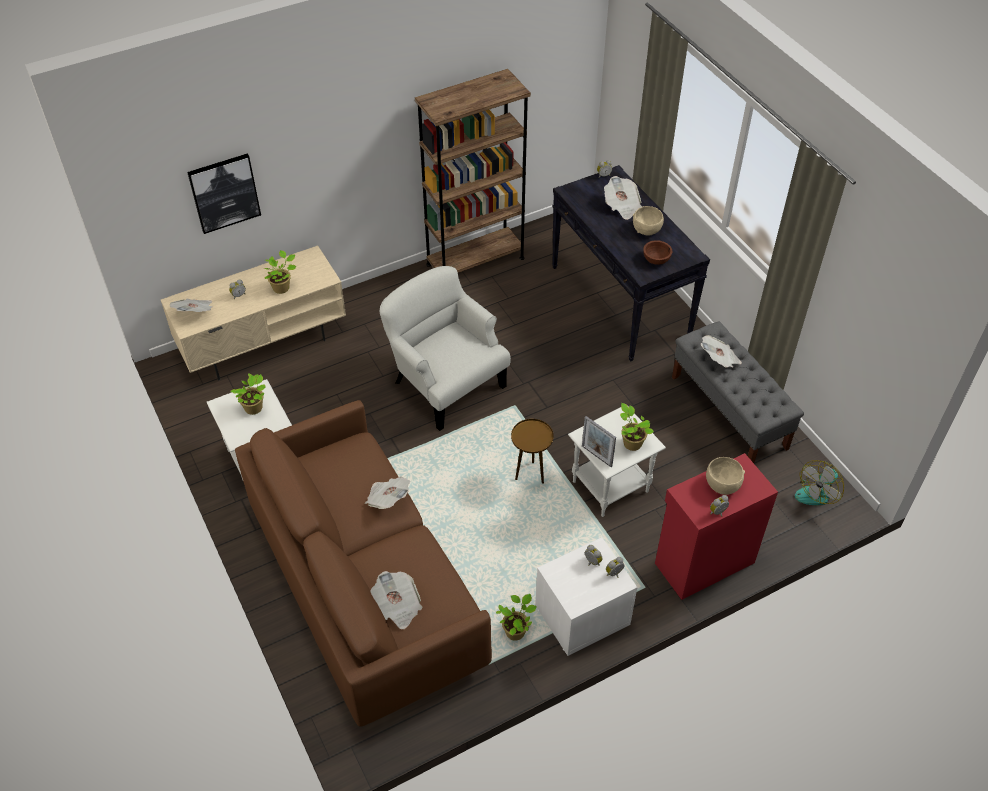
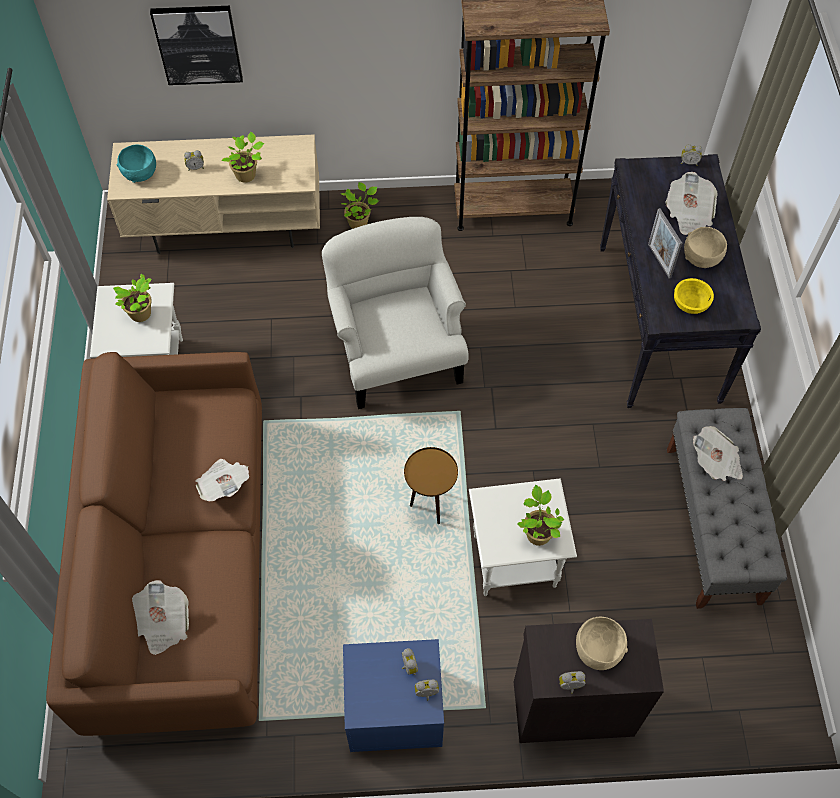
camera: 25 degrees right, 10 degrees up
newspaper [170,299,212,312] -> turquoise bowl [117,145,156,183]
potted plant [496,594,537,641] -> potted plant moved to [341,182,379,229]
white nightstand [535,537,638,656] -> blue nightstand [343,639,444,752]
picture frame [582,416,616,467] -> picture frame moved to [648,208,682,279]
brown bowl [643,240,672,265] -> yellow bowl [674,278,714,314]
red cabinet [655,453,778,600] -> black cabinet [514,619,664,743]
fan [795,460,844,506] -> none

